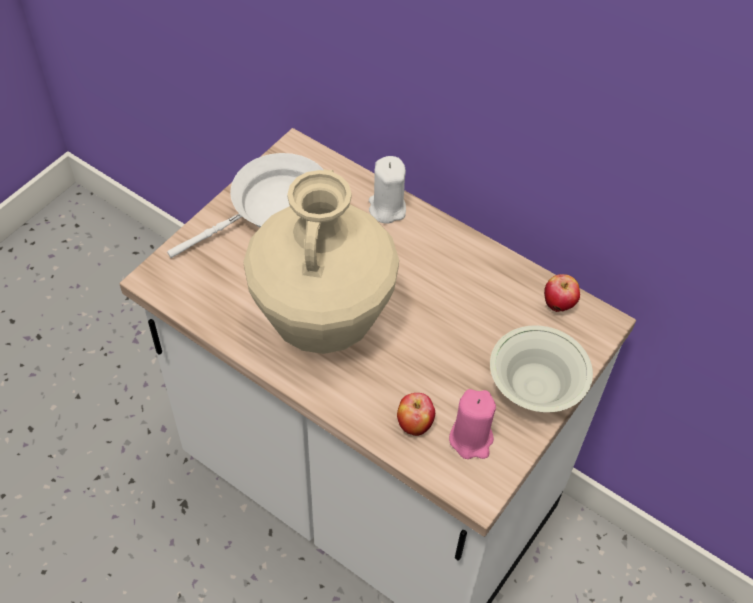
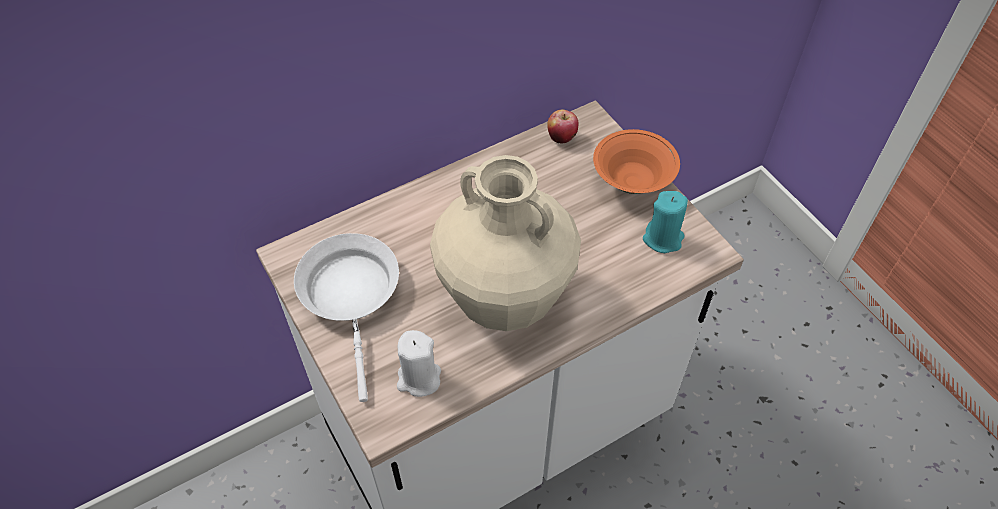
camera: 65 degrees left, 0 degrees up
white candle [369,156,406,224] -> white candle moved to [397,330,441,397]
apple [397,393,435,436] -> none
pink candle [449,389,496,459] -> turquoise candle [643,191,688,253]
white bowl [490,325,593,412] -> orange bowl [593,129,680,194]

